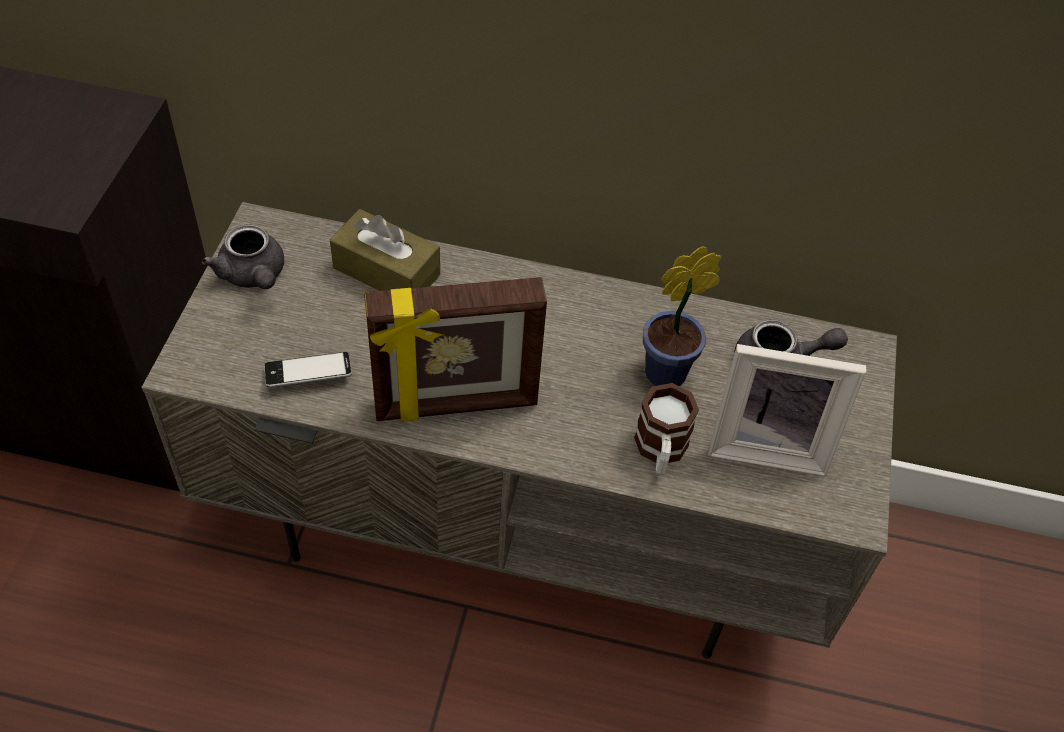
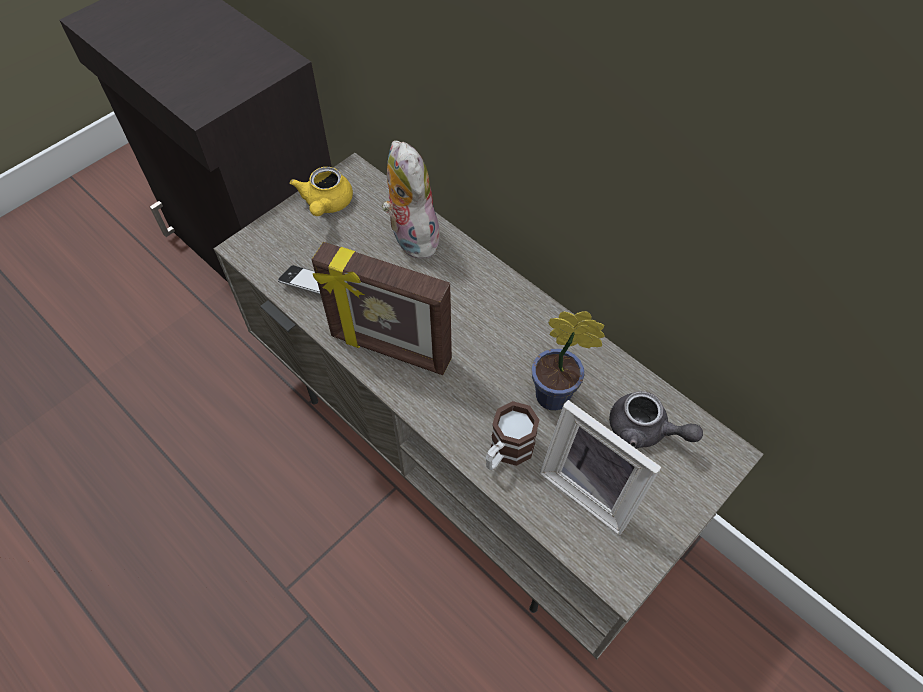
camera: 35 degrees right, 5 degrees up
grey teapot [202,224,284,289] -> yellow teapot [290,167,353,216]
brown tissue box [330,209,440,291] -> plush toy [382,140,443,259]

